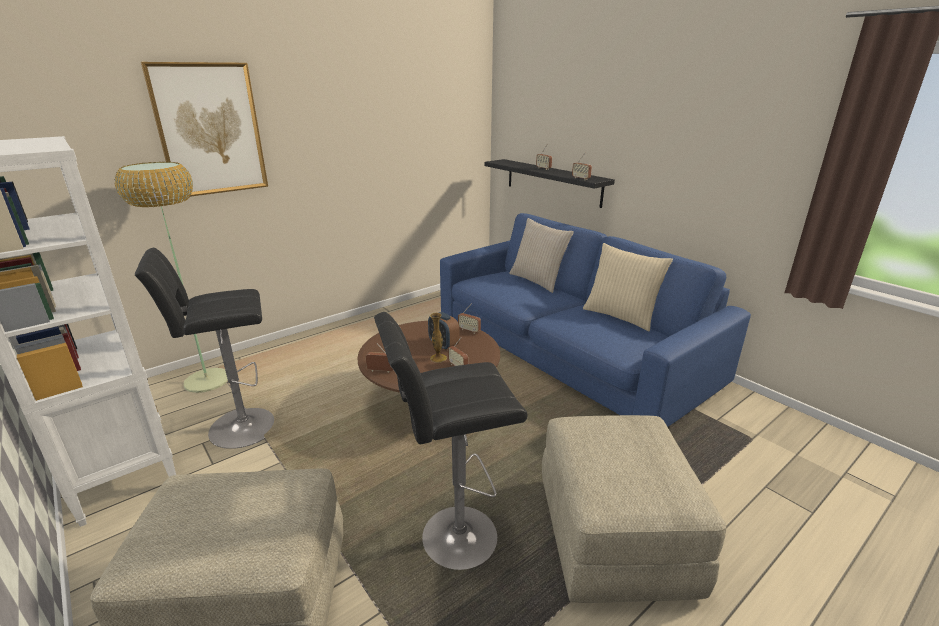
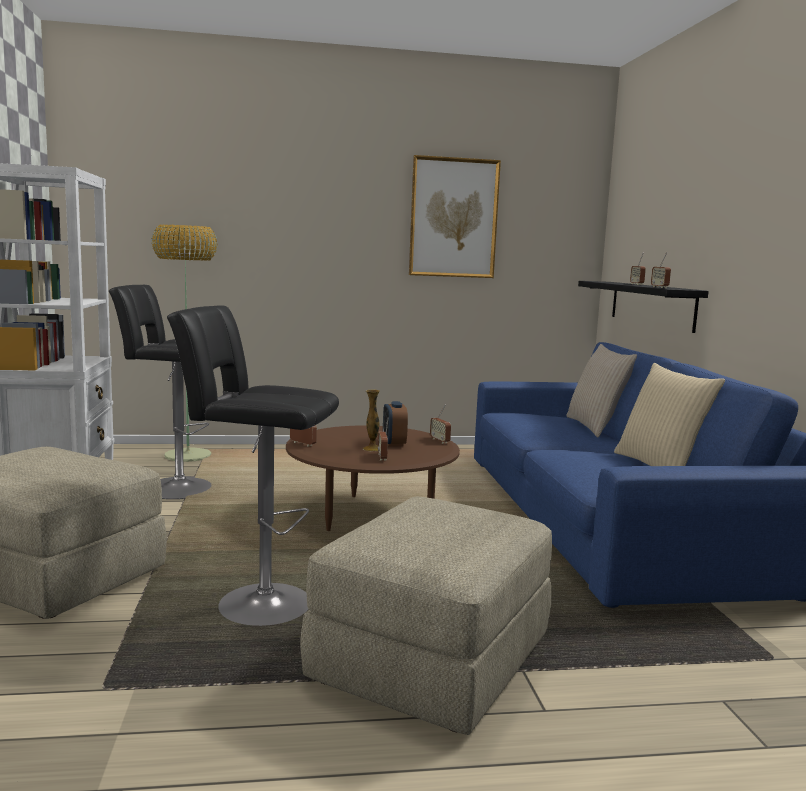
camera: 30 degrees right, 15 degrees down
picture [141,62,268,197] -> picture moved to [409,155,501,278]

